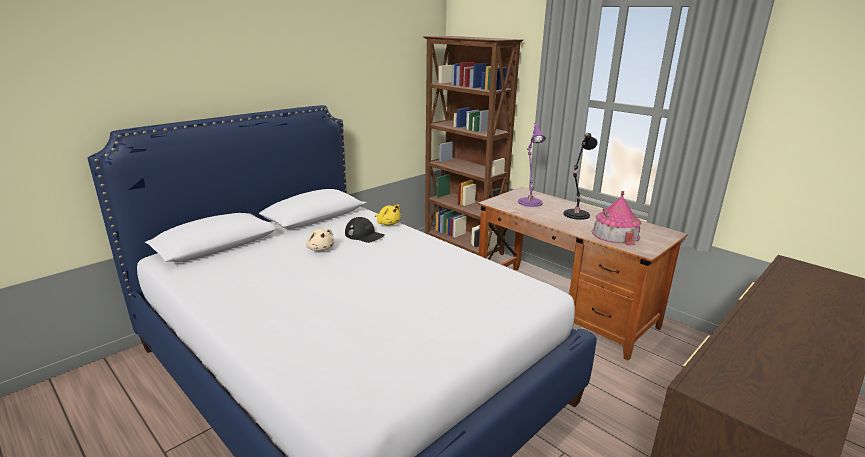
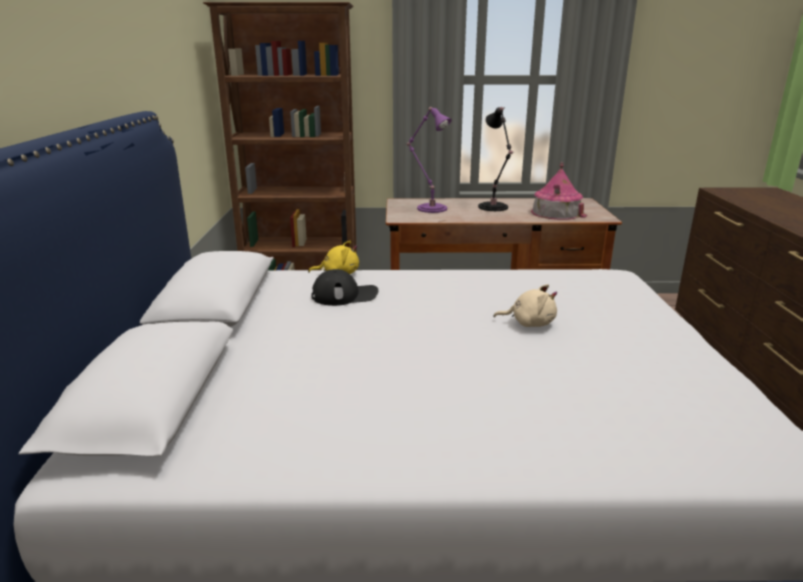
camera: 45 degrees left, 0 degrees up
beige plush toy [306,229,334,251] -> beige plush toy moved to [493,284,557,327]

